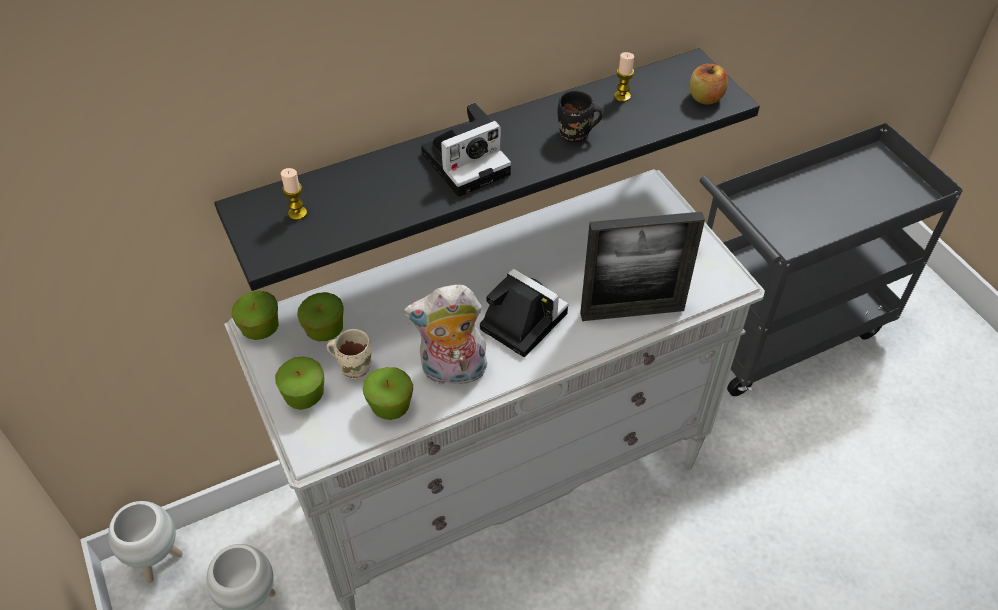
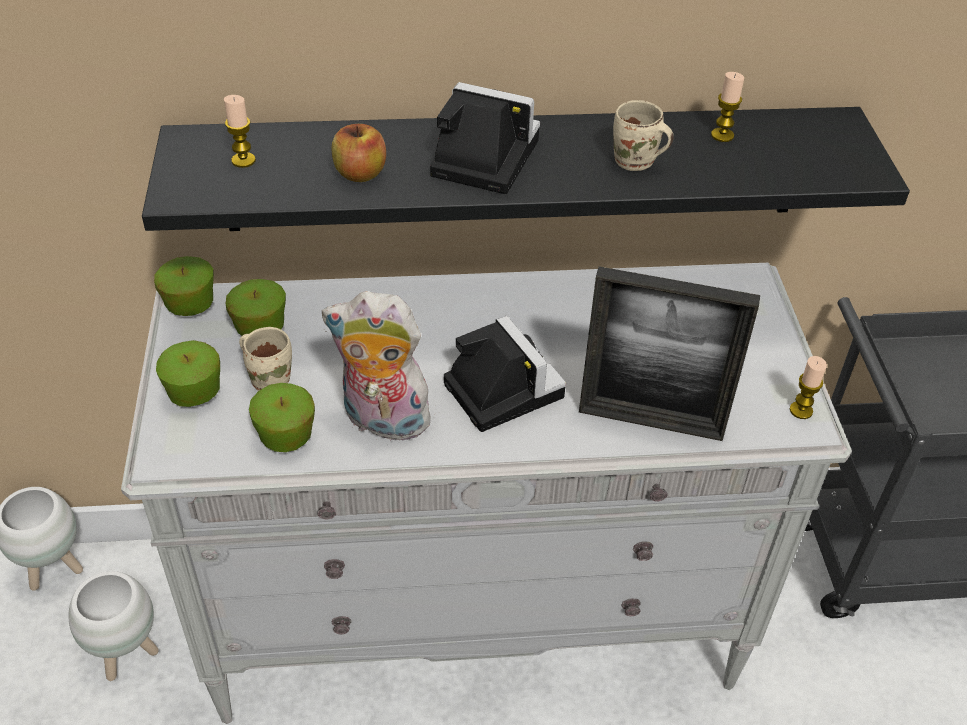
camera: 20 degrees right, 5 degrees down
camera [421,103,511,197] -> camera turned 150 degrees counterclockwise [430,82,540,194]
black mug [557,91,603,143] -> beige mug [613,100,674,171]
apple [690,64,728,104] -> apple moved to [332,124,386,182]
none -> candle [790,356,827,419]

